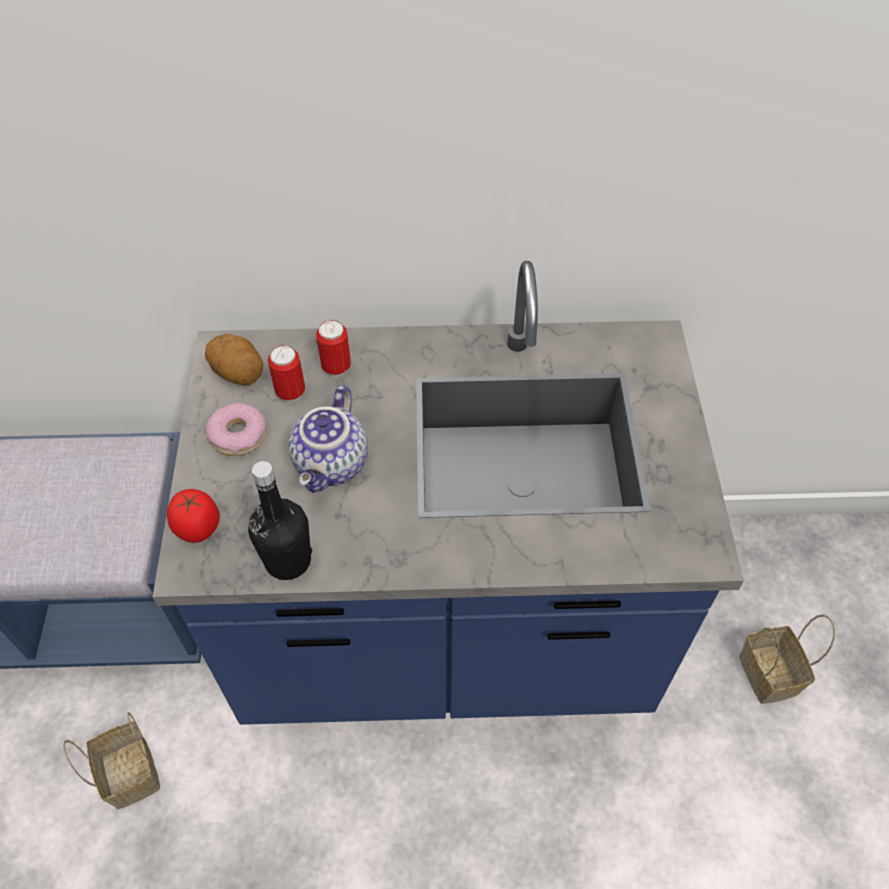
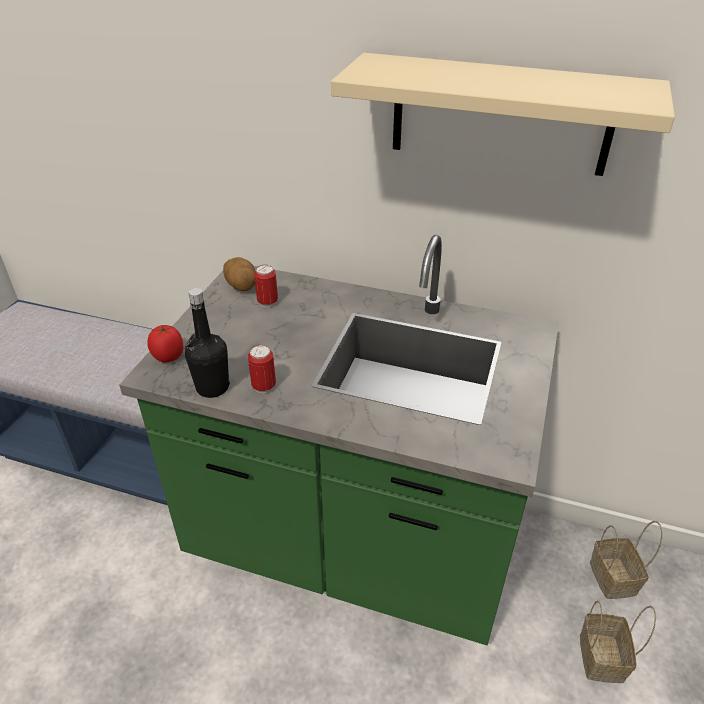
camera: 20 degrees right, 15 degrees down
basket [63,712,160,809] -> basket moved to [590,521,662,599]
blue counter [153,261,744,725] -> green counter [119,235,559,645]
donut [206,403,267,456] -> none
teapot [289,385,368,493] -> none
can [316,320,351,376] -> can moved to [248,345,276,393]
none -> beige shelf [331,53,675,176]

